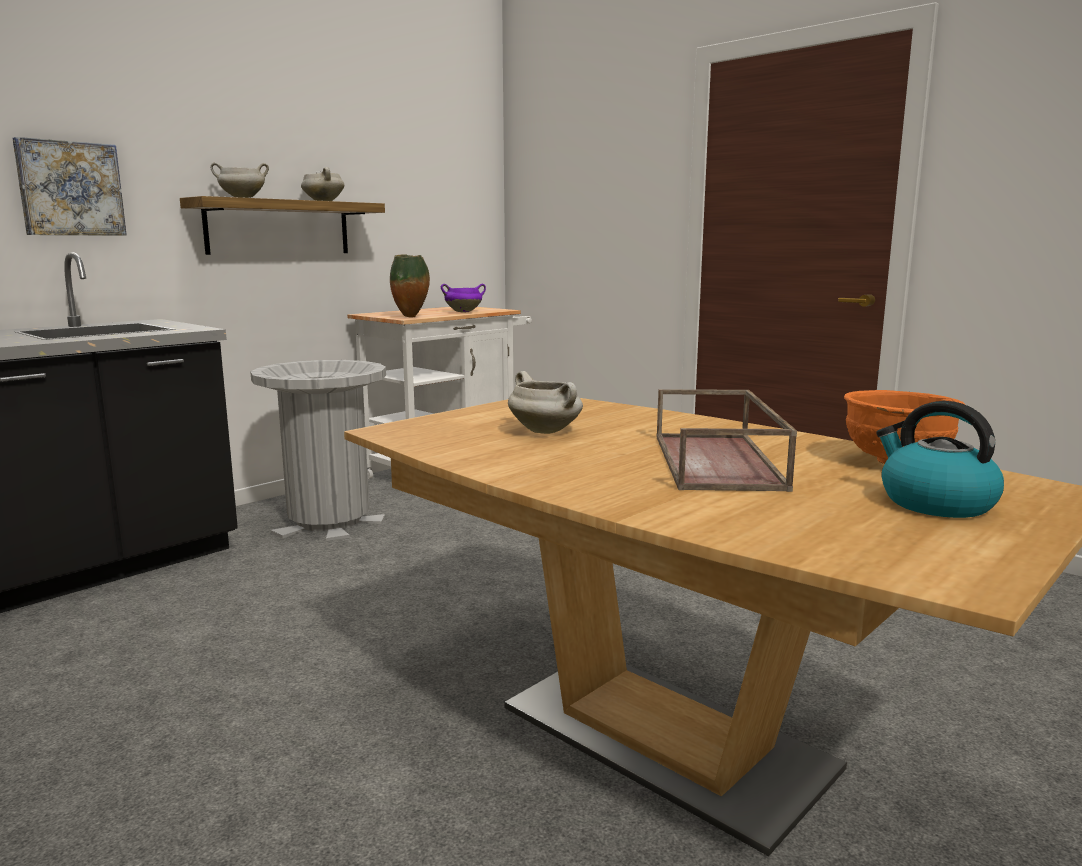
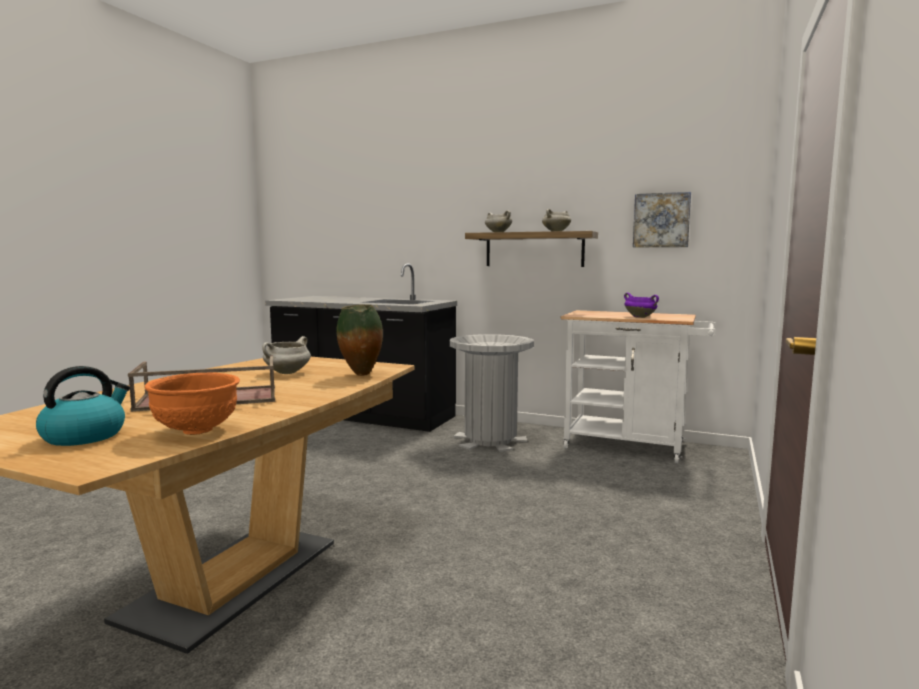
camera: 70 degrees right, 5 degrees down
picture [13,137,127,236] -> picture moved to [633,192,691,247]
vase [390,254,430,318] -> vase moved to [336,304,383,376]

